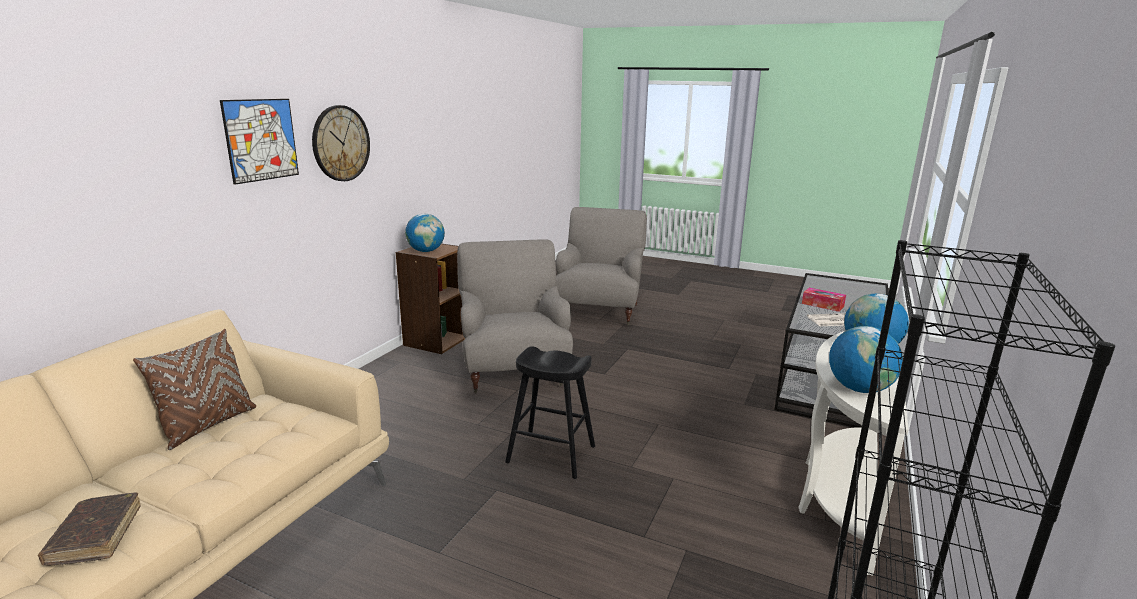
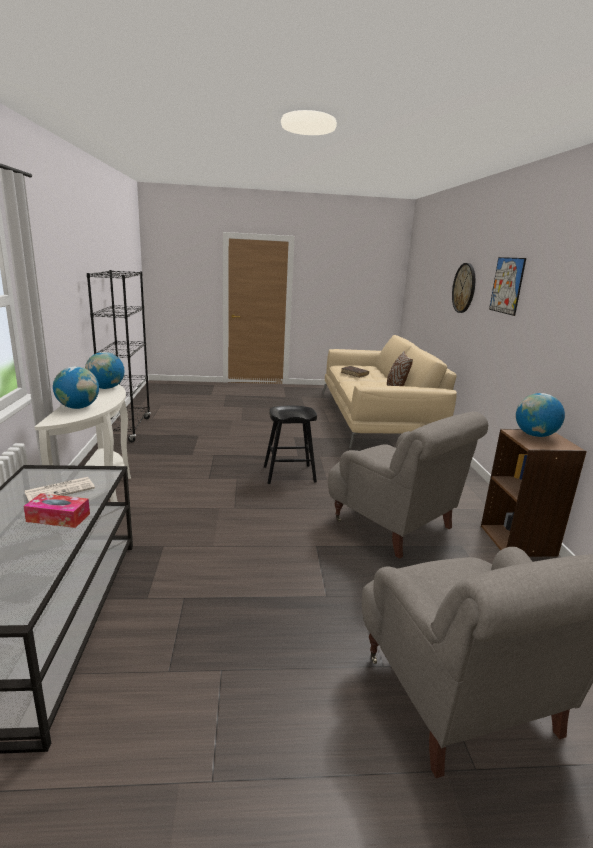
camera: 150 degrees right, 0 degrees up
wall clock [312,105,370,181] -> wall clock moved to [452,263,475,313]

